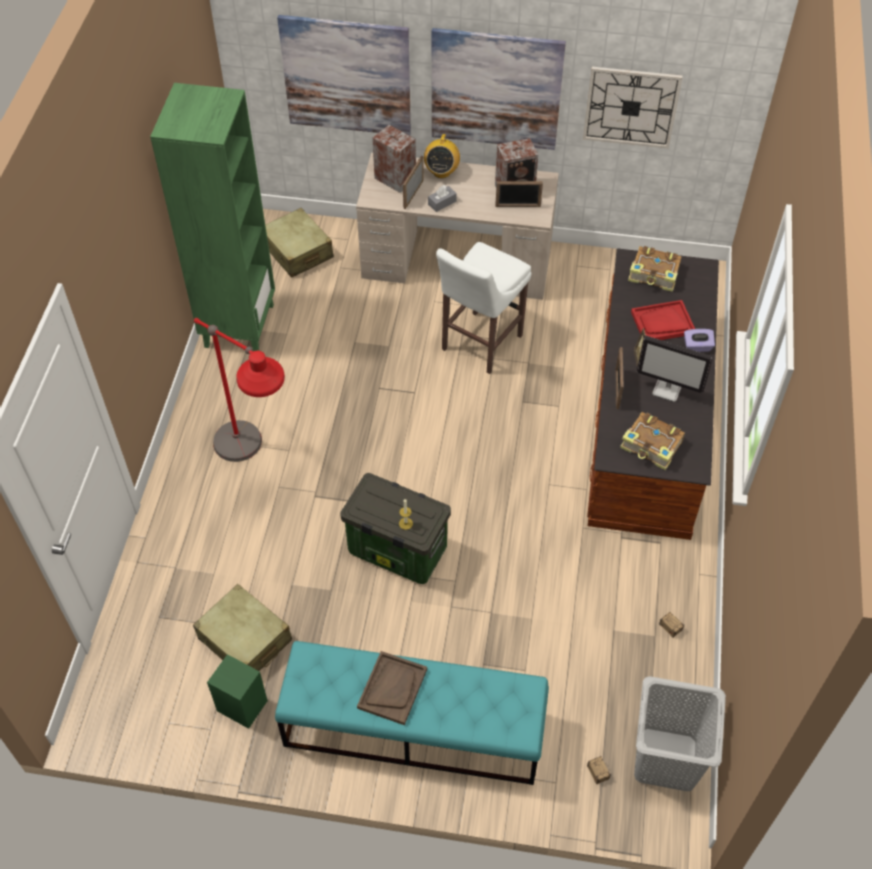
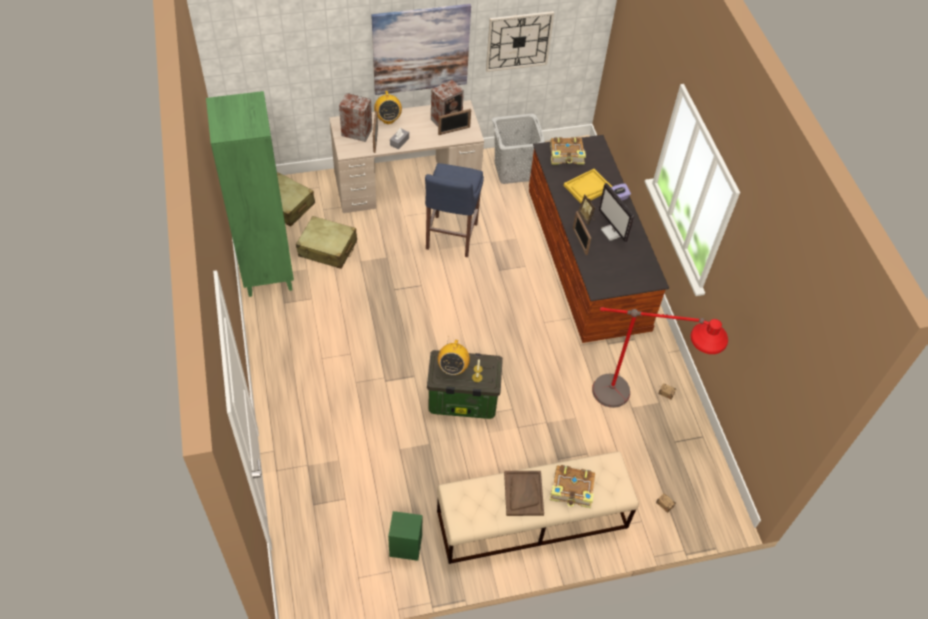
camera: 25 degrees left, 0 degrees up
beige suitcase [193,584,292,671] -> beige suitcase moved to [296,216,357,269]
red floor lamp [194,318,285,462] -> red floor lamp moved to [592,307,728,408]
turquoise bench [275,641,549,785] -> beige bench [437,451,639,564]
picture [277,15,411,135] -> none
white stool [436,242,532,374] -> blue stool [425,163,484,257]
book [620,412,685,470] -> book moved to [550,465,595,508]
red tray [631,300,695,340] -> yellow tray [564,169,612,203]
grey laundry basket [634,676,726,791] -> grey laundry basket moved to [492,114,545,184]
monitor [637,336,713,402] -> monitor turned 60 degrees clockwise [599,183,635,242]
none -> radio [438,337,470,375]

